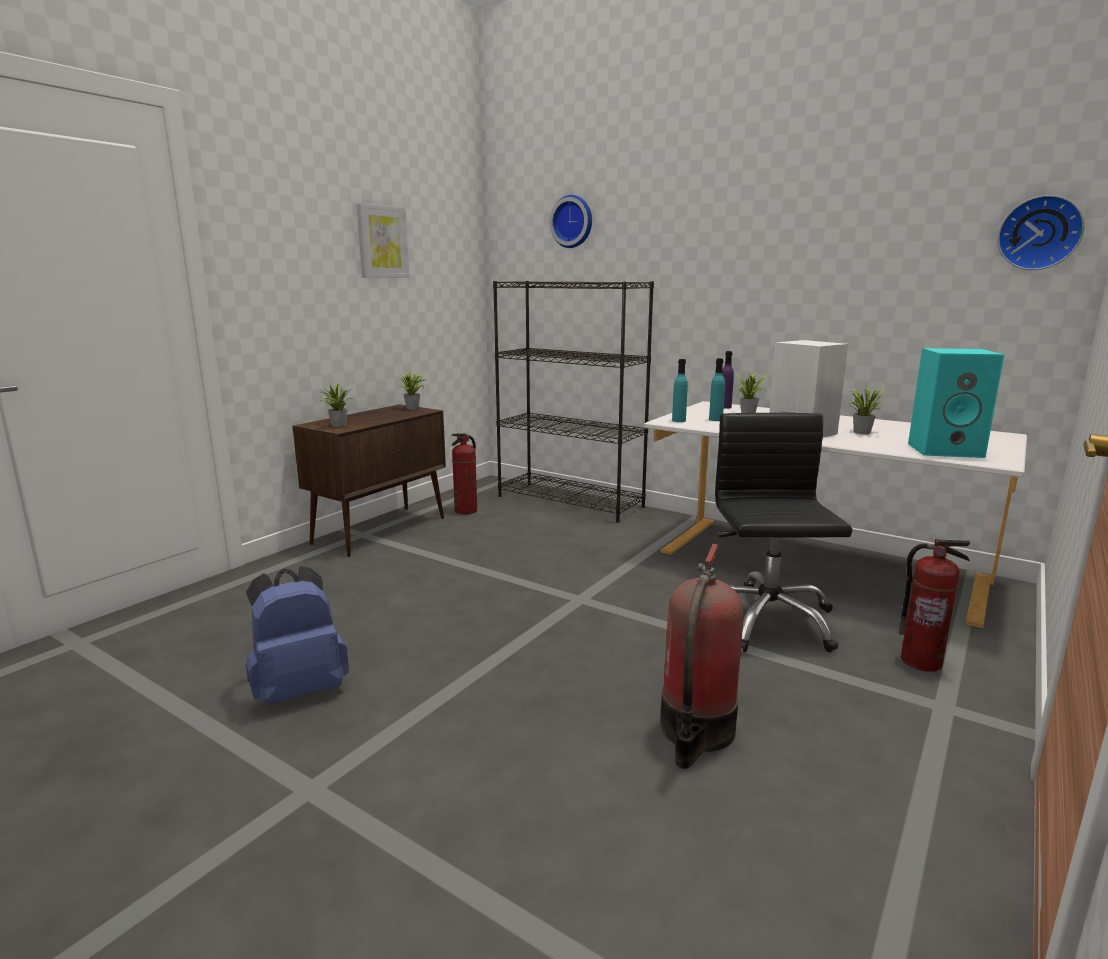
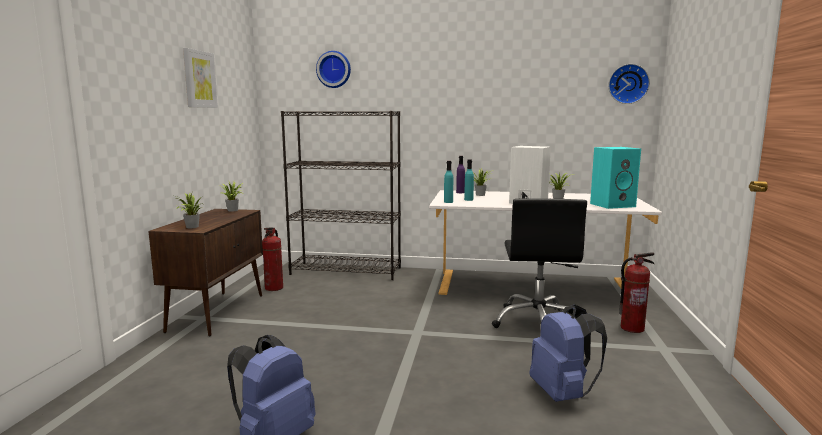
camera: 25 degrees left, 5 degrees down
fire extinguisher [660,544,743,769] -> blue backpack [530,305,607,402]
black office chair [715,413,852,652] -> black office chair turned 150 degrees counterclockwise [492,198,587,328]

